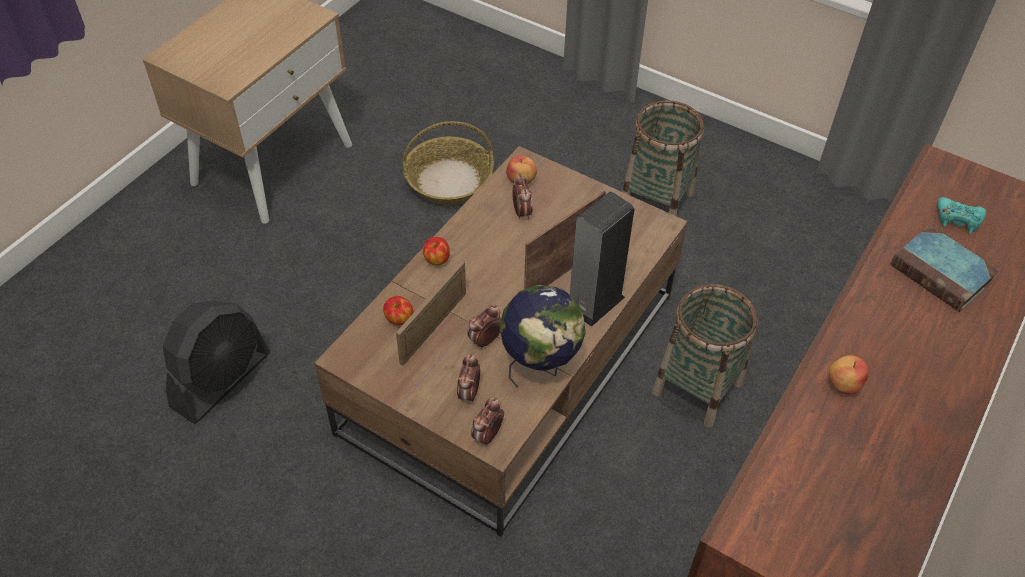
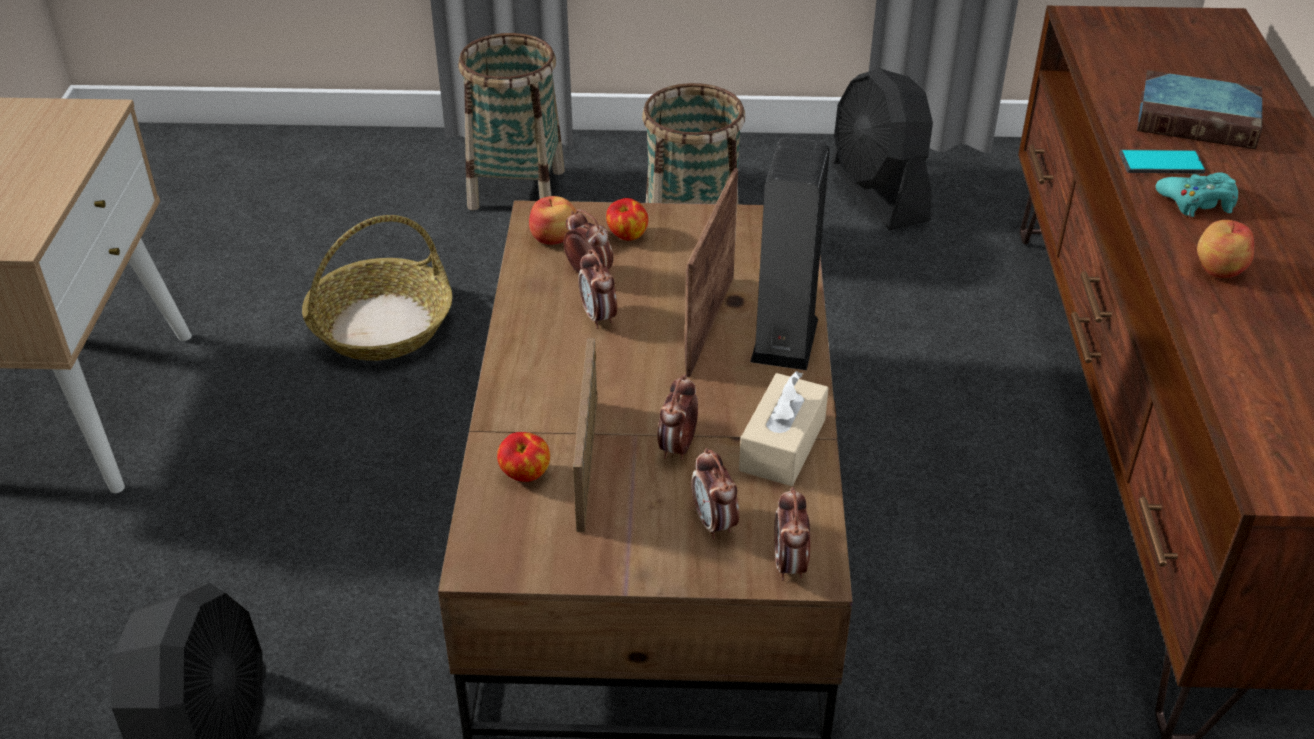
camera: 30 degrees left, 10 degrees down
apple [423,237,450,265] -> apple moved to [606,198,648,241]
globe [500,285,586,388] -> beige tissue box [739,371,828,486]
basket [652,284,758,428] -> basket moved to [458,33,565,210]
turquoise game controller [937,197,986,234] -> turquoise game controller moved to [1156,172,1238,217]
none -> alarm clock [578,249,617,329]
none -> black fan [831,68,933,230]
none -> phone [1119,150,1206,173]

